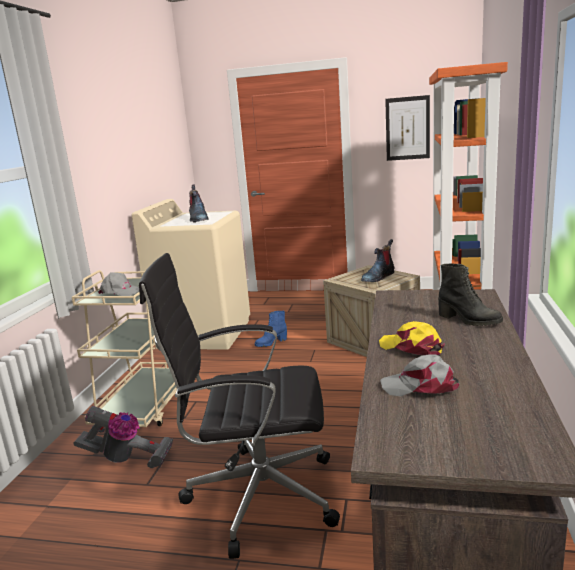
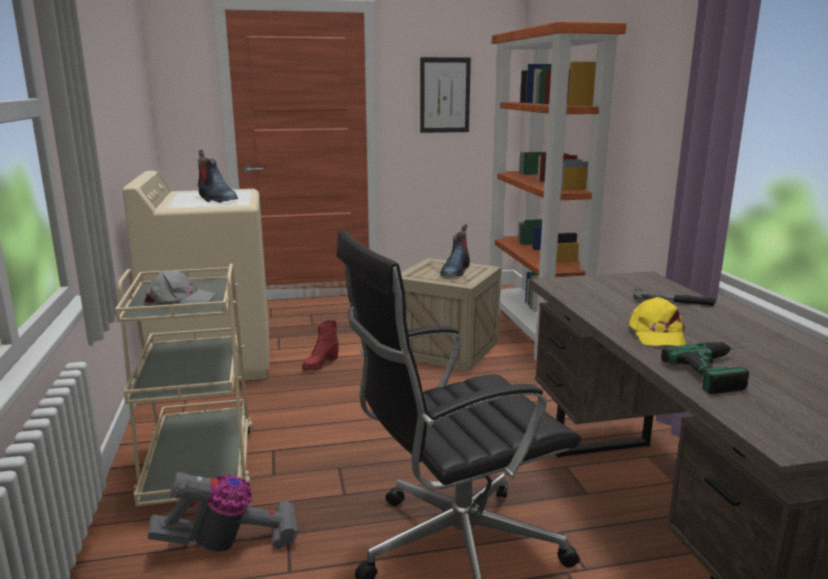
camera: 25 degrees left, 0 degrees up
blue boot [255,311,287,347] -> red boot [302,320,339,371]
yellow cap [379,321,445,355] -> yellow cap turned 105 degrees counterclockwise [629,297,686,346]
grey cap [380,354,459,397] -> power drill [661,342,749,394]
black boot [438,264,503,326] -> hammer [633,288,715,306]

